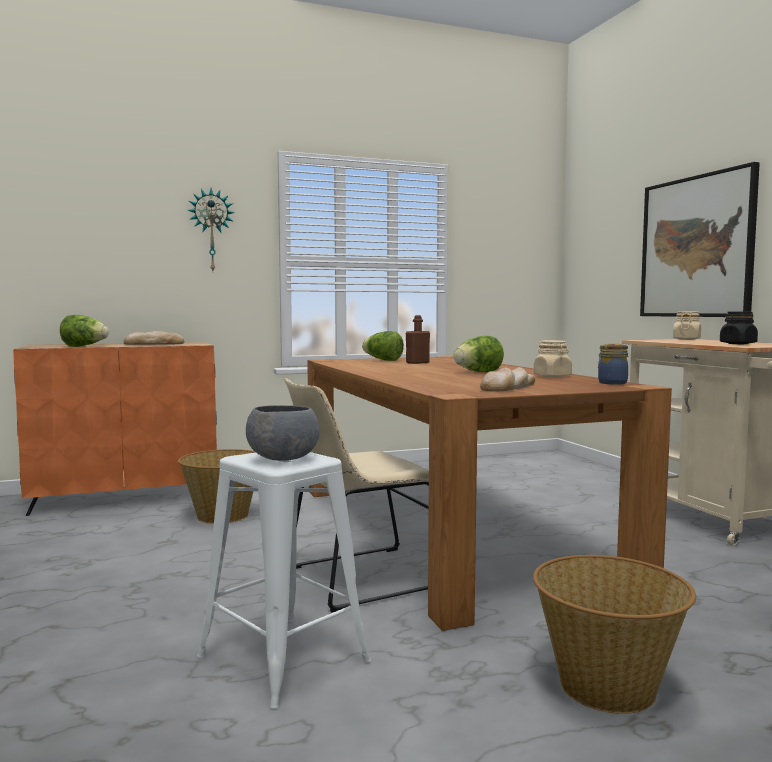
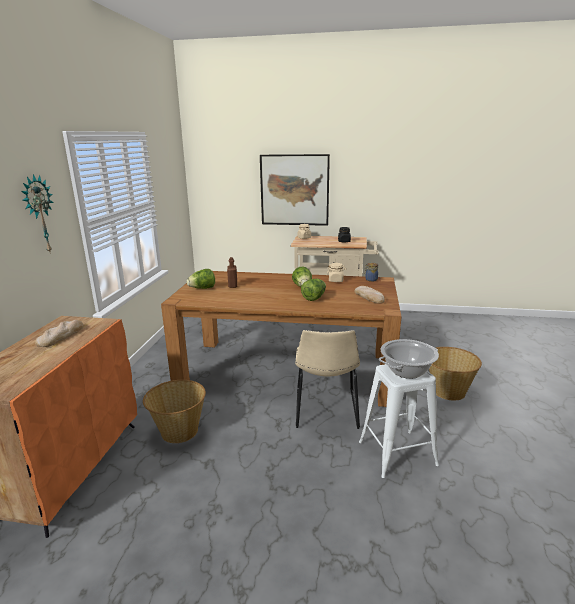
camera: 60 degrees left, 15 degrees up
lettuce [60,315,109,347] -> lettuce moved to [301,279,326,301]
grey bowl [246,405,319,460] -> cooking pot [379,339,439,379]

